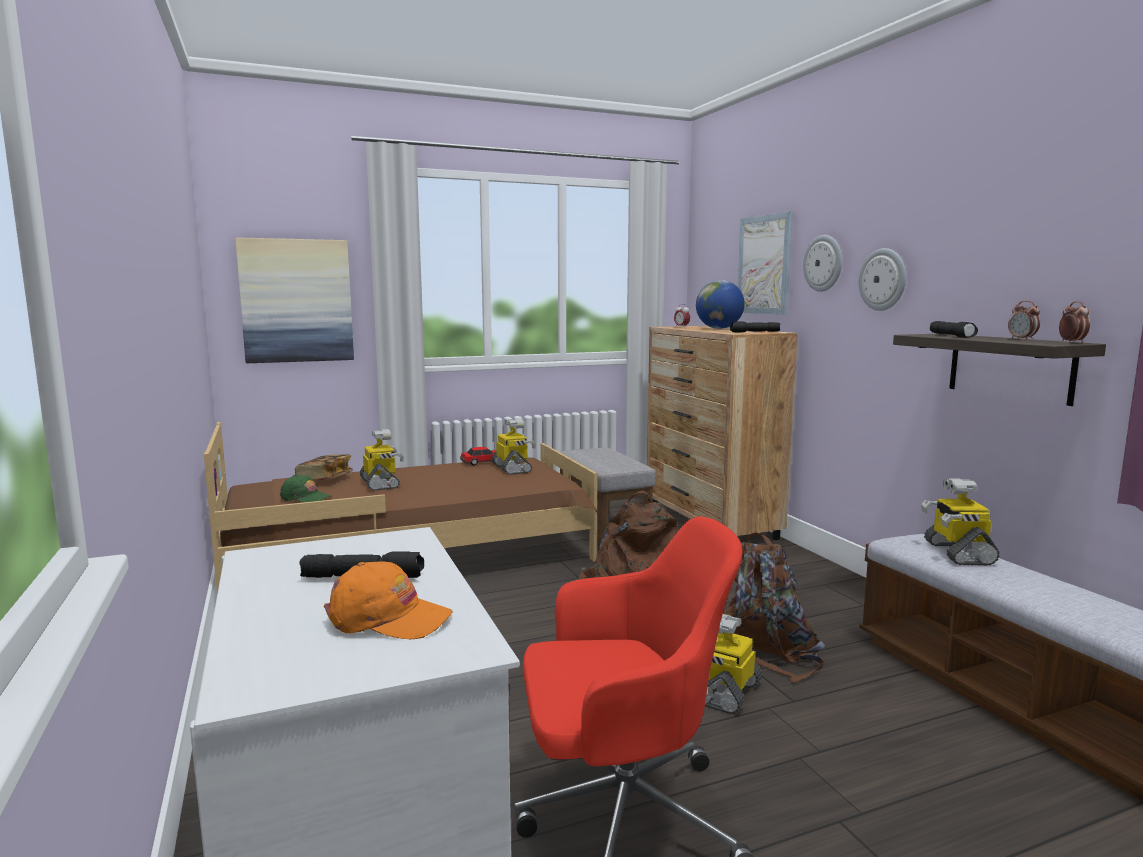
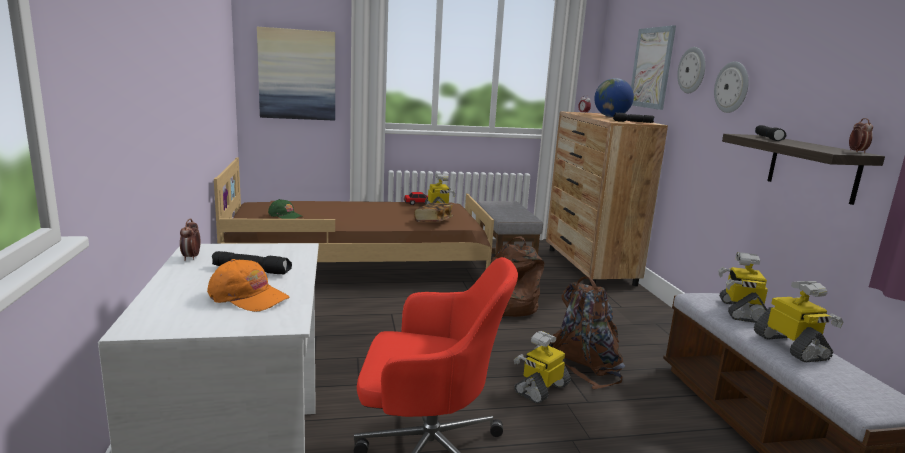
camera: 10 degrees right, 5 degrees up
book [295,454,353,481] -> book moved to [414,203,453,222]
toy robot [360,429,404,491] -> toy robot moved to [754,281,843,362]
alarm clock [1008,301,1040,340] -> alarm clock moved to [180,218,200,260]

